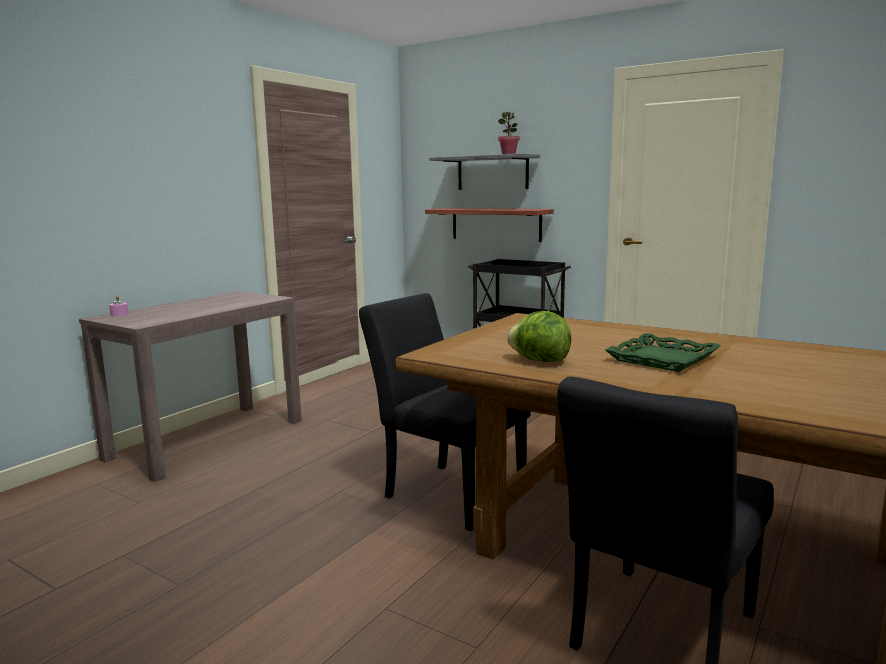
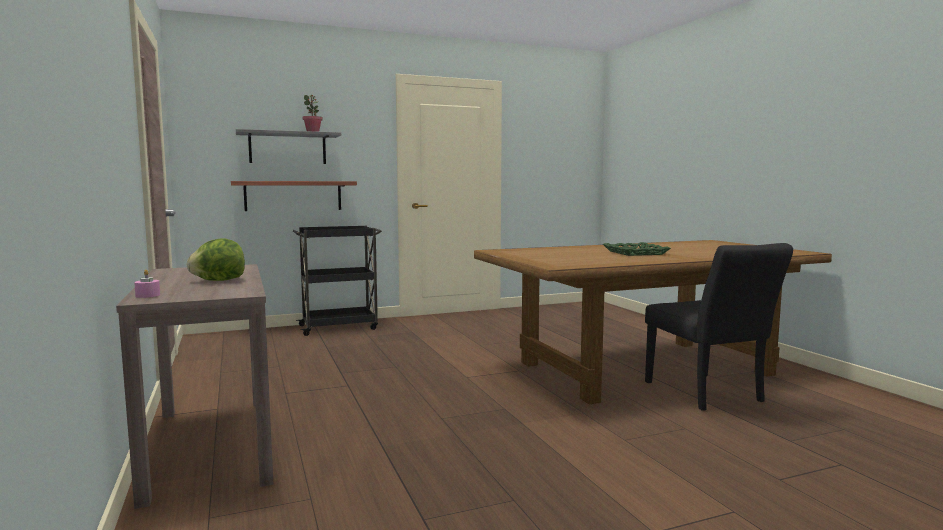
camera: 55 degrees left, 5 degrees down
black chair [359,293,531,531] -> none
lettuce [507,311,571,362] -> lettuce moved to [187,239,245,281]

